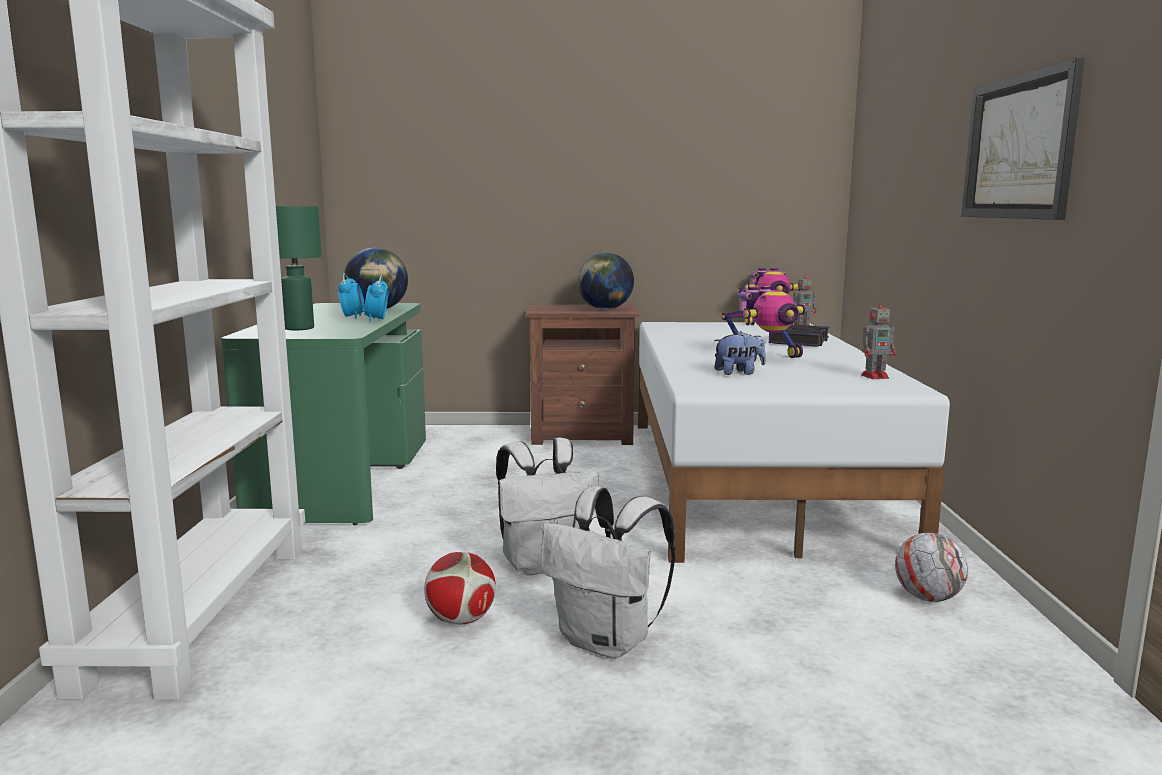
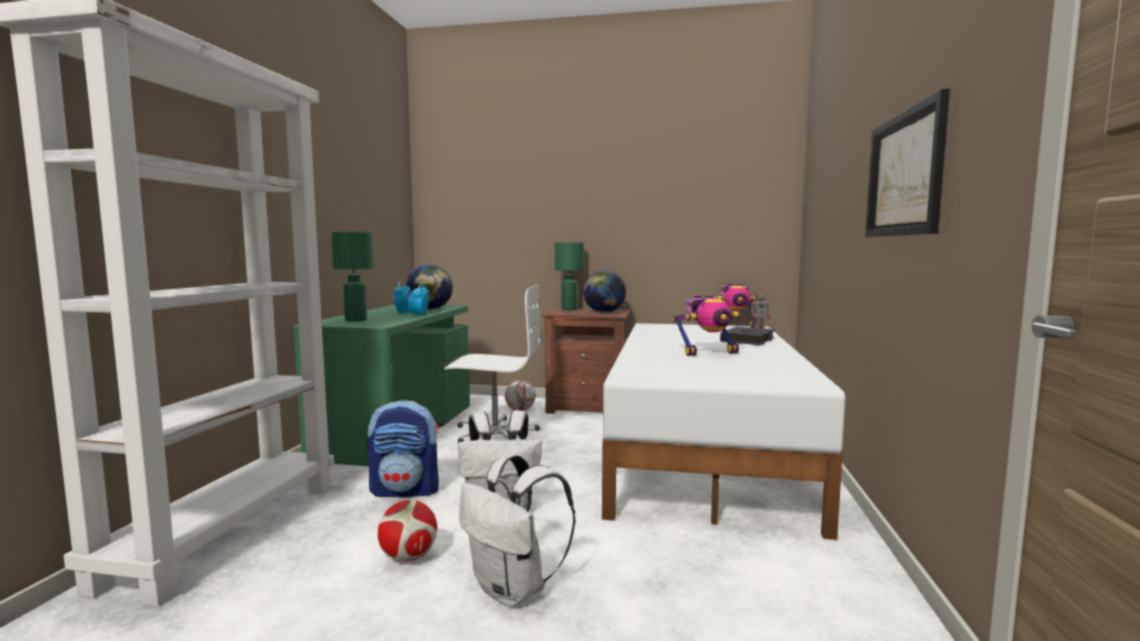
camera: 10 degrees right, 5 degrees down
plush toy [714,331,766,375] -> none
toy robot [861,300,896,379] -> none
football [895,533,968,602] -> football moved to [505,381,535,411]
none -> backpack [367,400,440,497]
none -> white office chair [444,284,541,443]
none -> green table lamp [555,243,584,310]

